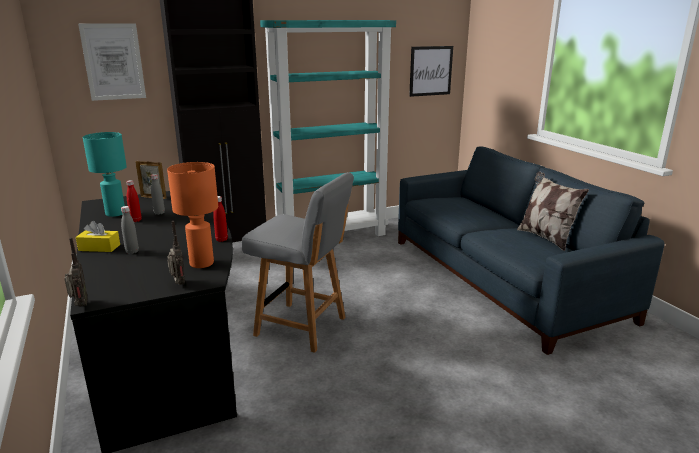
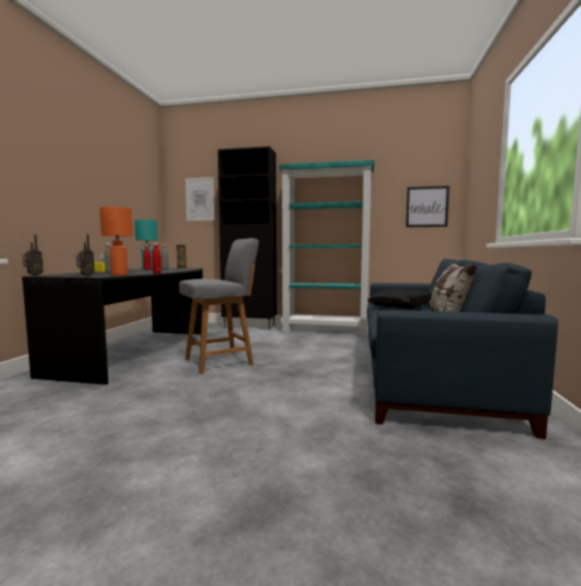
camera: 35 degrees right, 15 degrees down
grey chair [242,172,354,353] -> grey chair turned 90 degrees counterclockwise [179,238,259,374]
none -> black pillow [367,289,432,309]

